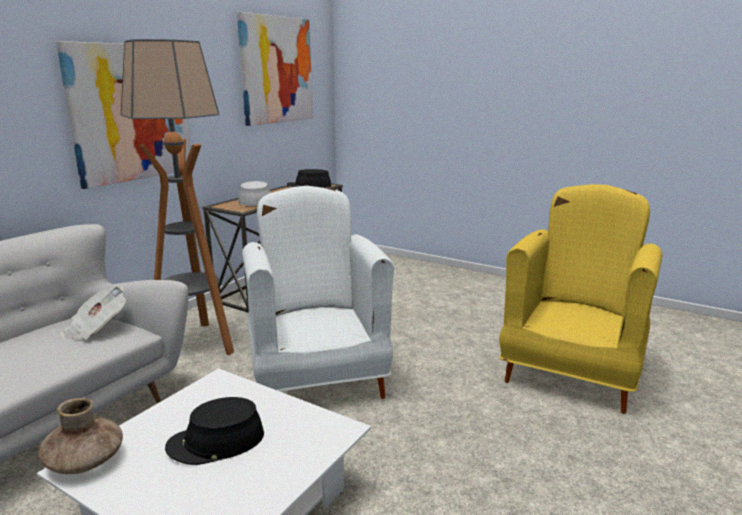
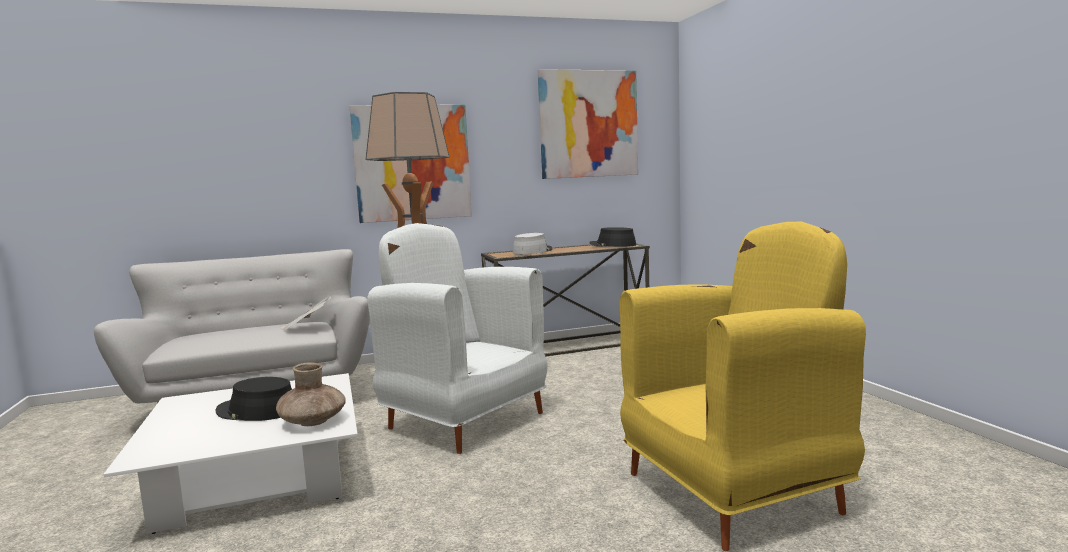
camera: 40 degrees right, 10 degrees down
brown vase [38,398,123,474] -> brown vase moved to [276,362,346,426]
white armchair [242,186,394,399] -> white armchair turned 75 degrees counterclockwise [367,223,548,454]

